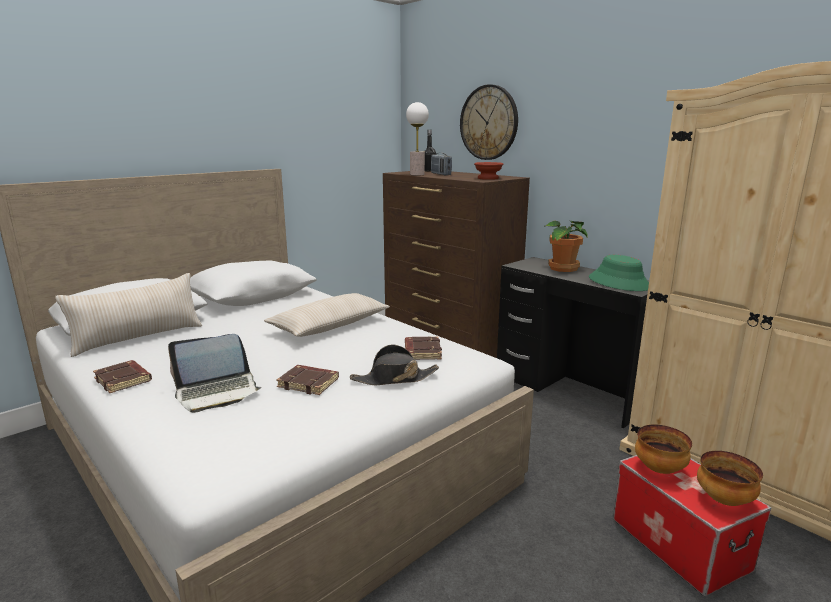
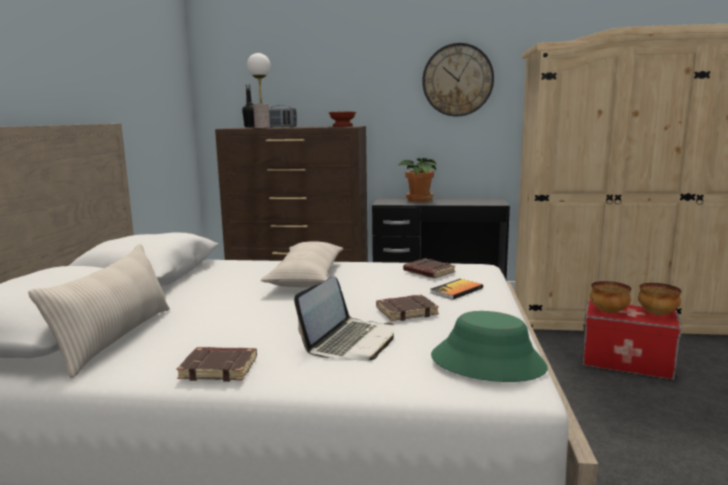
camera: 40 degrees left, 5 degrees down
black hat [350,345,439,385] -> book [430,279,483,300]
wall clock [460,84,518,160] -> wall clock moved to [422,43,494,116]
green hat [589,255,649,291] -> green hat moved to [431,311,548,382]

